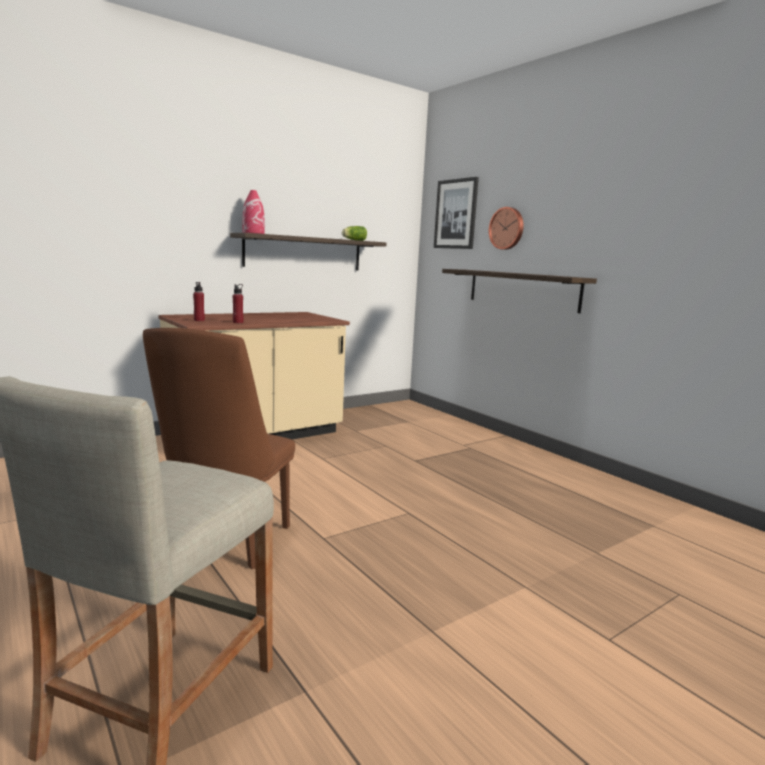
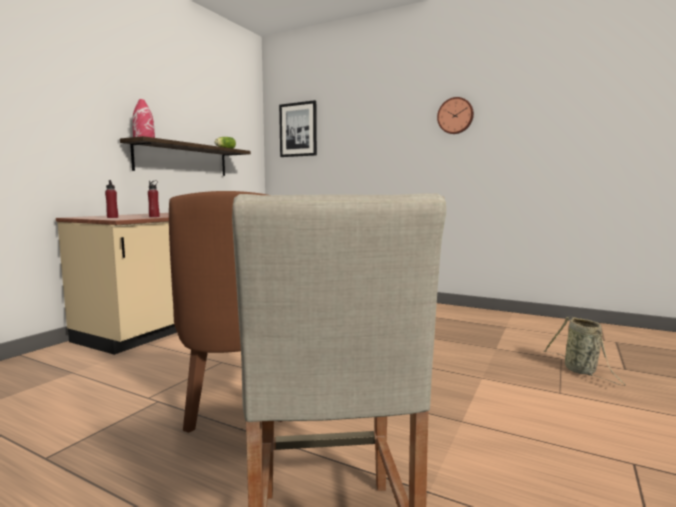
camera: 25 degrees left, 5 degrees down
shelf [442,269,597,313] -> none
wall clock [489,207,524,250] -> wall clock moved to [437,97,474,134]
none -> basket [544,316,625,386]

